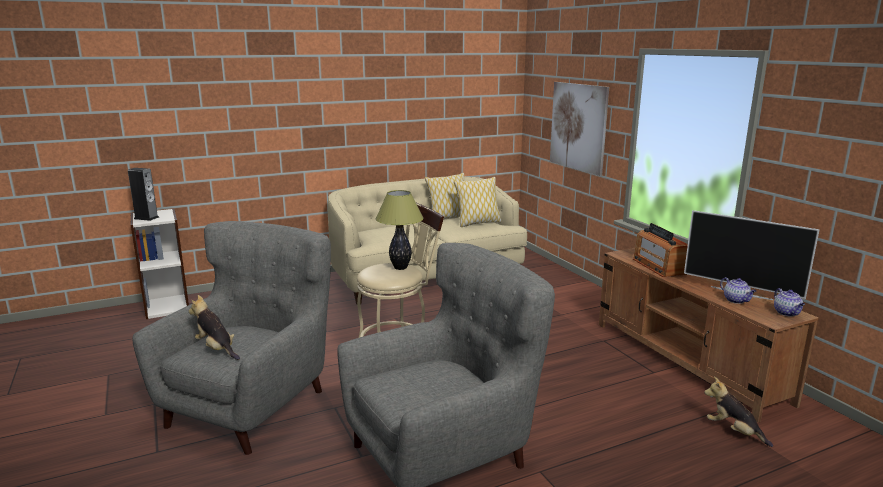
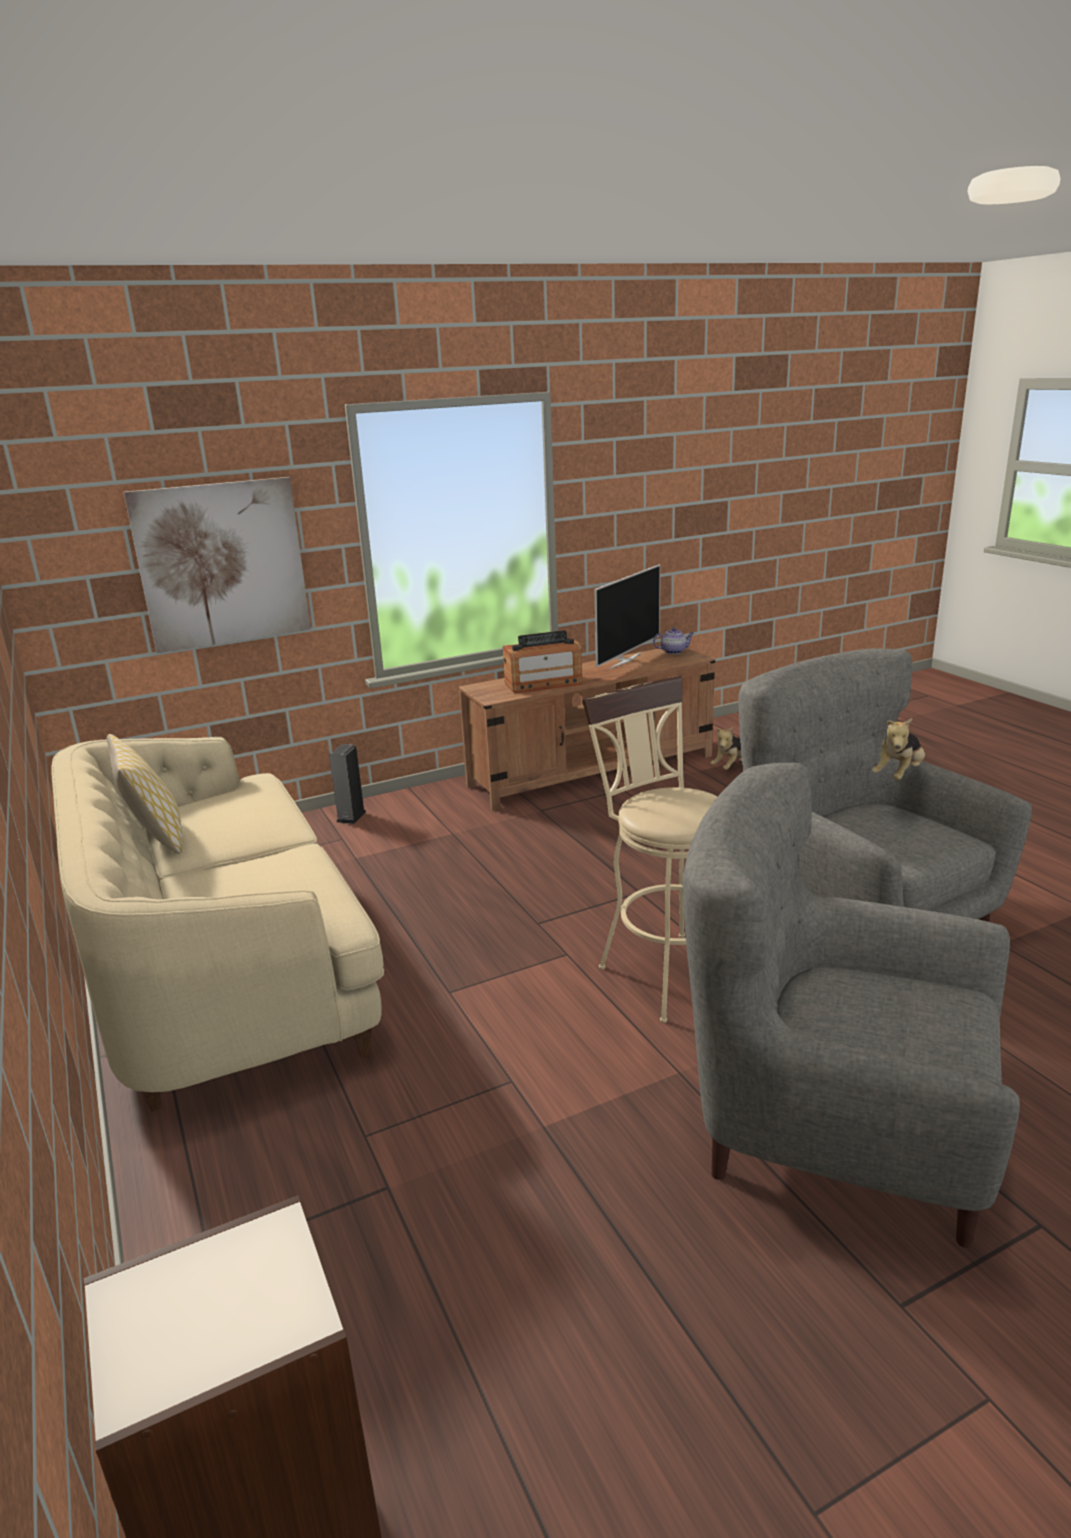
camera: 90 degrees left, 5 degrees up
speaker [128,168,159,221] -> speaker moved to [329,744,366,824]
plush toy [189,295,240,360] -> plush toy moved to [872,718,925,780]
table lamp [376,190,423,270] -> none
pillow [454,177,502,227] -> none
teapot [720,277,756,304] -> none

